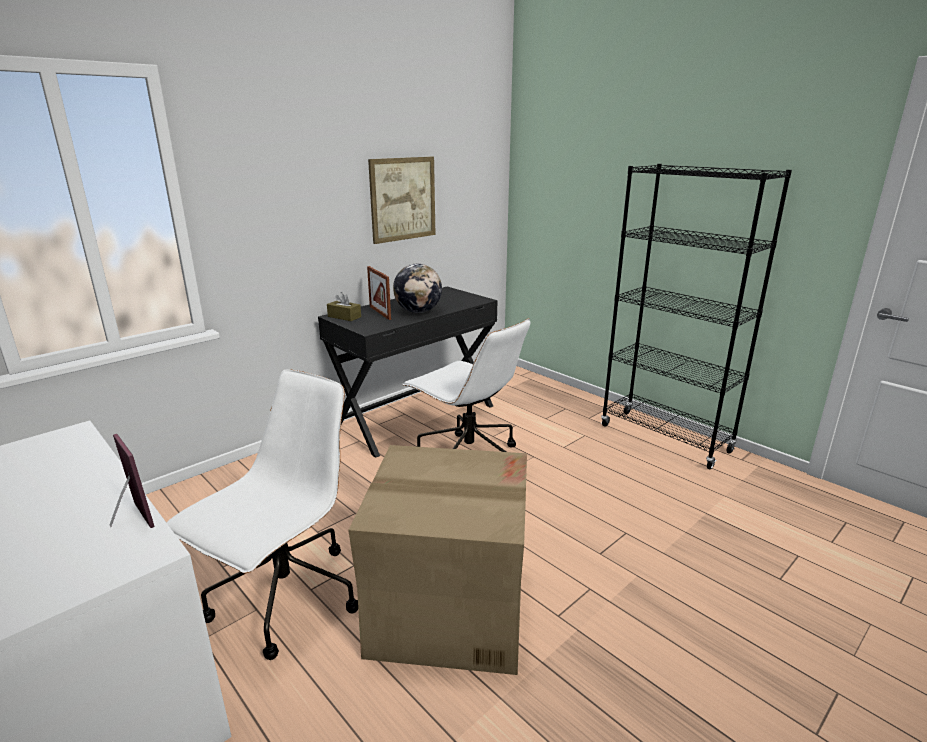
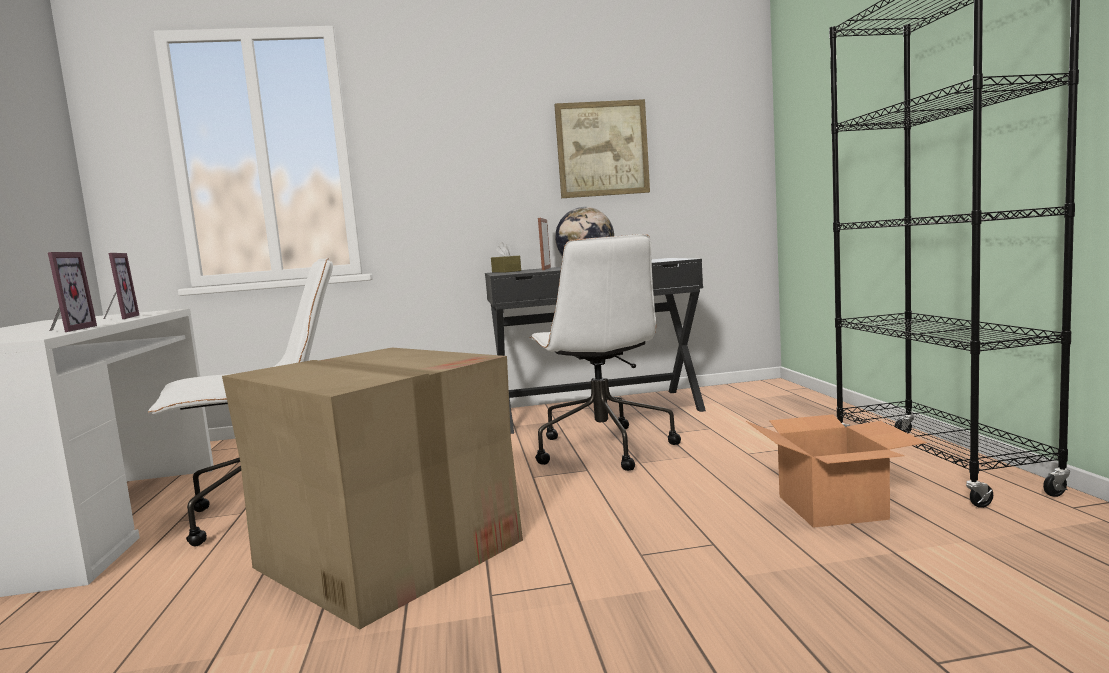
camera: 35 degrees right, 15 degrees down
none -> picture frame [104,253,139,319]
none -> cardboard box [746,414,927,528]

